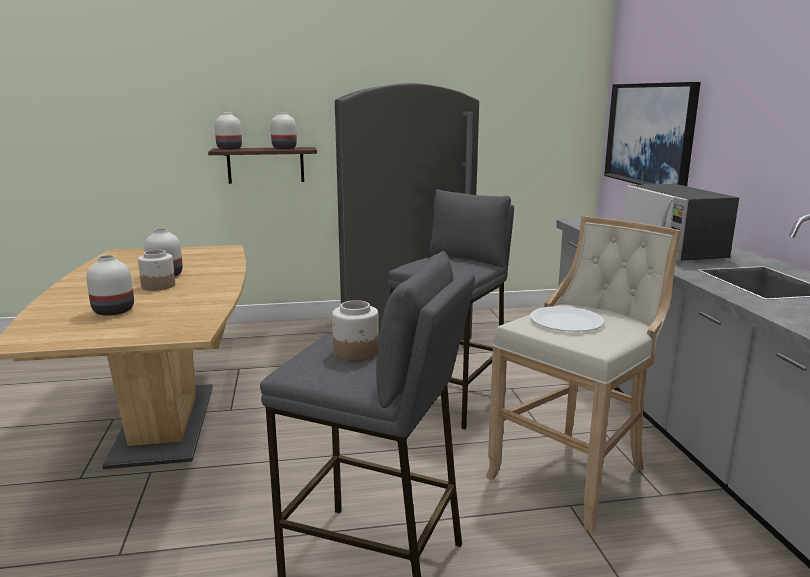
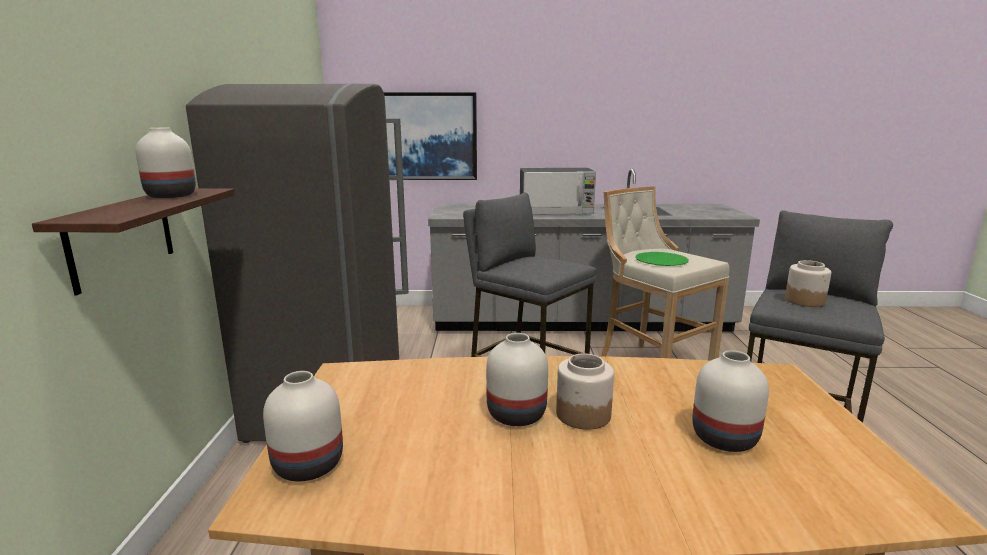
camera: 80 degrees left, 0 degrees up
white vase [215,112,242,150] -> white vase moved to [263,371,343,481]
white plate [530,306,604,332] -> green plate [635,252,689,266]

